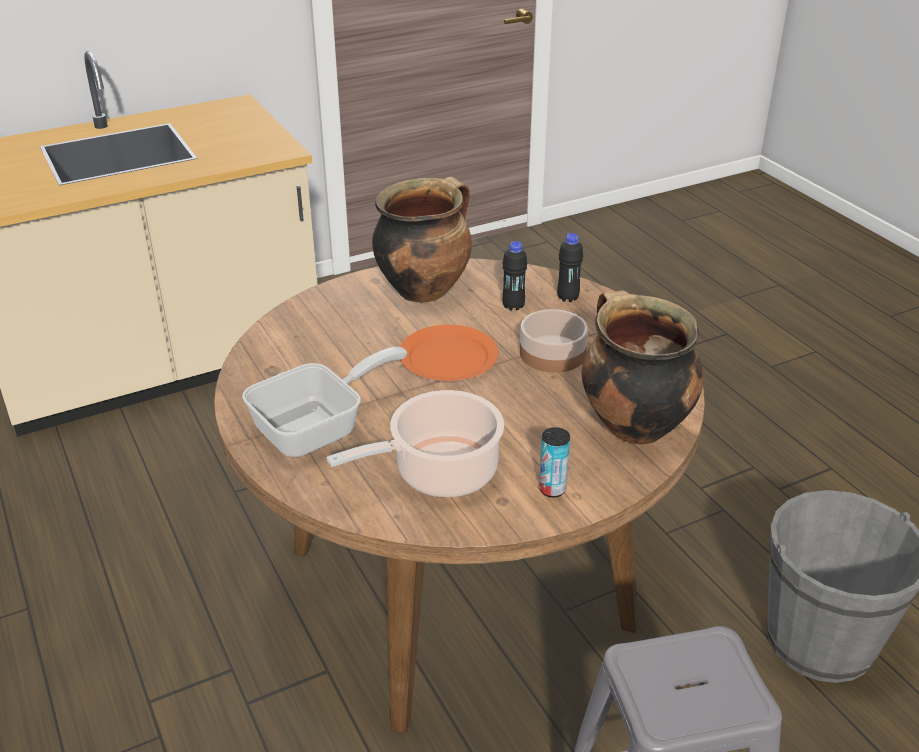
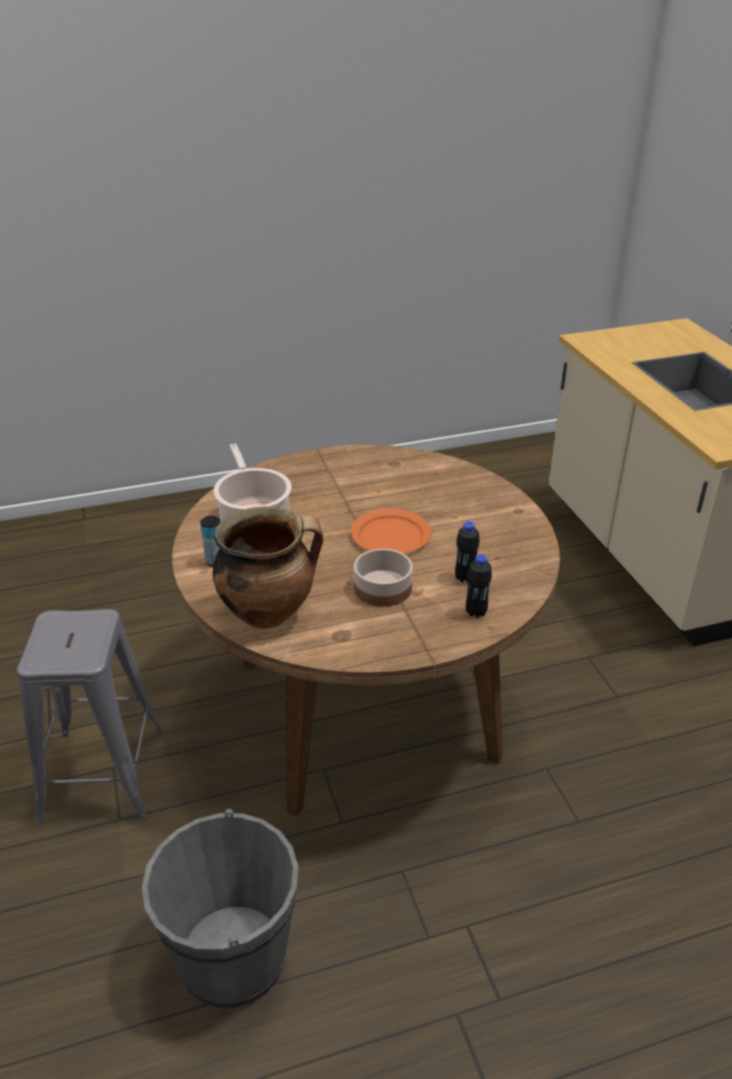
camera: 100 degrees right, 0 degrees up
frying pan [242,347,407,457] -> none
cooking pot [372,177,472,303] -> none

